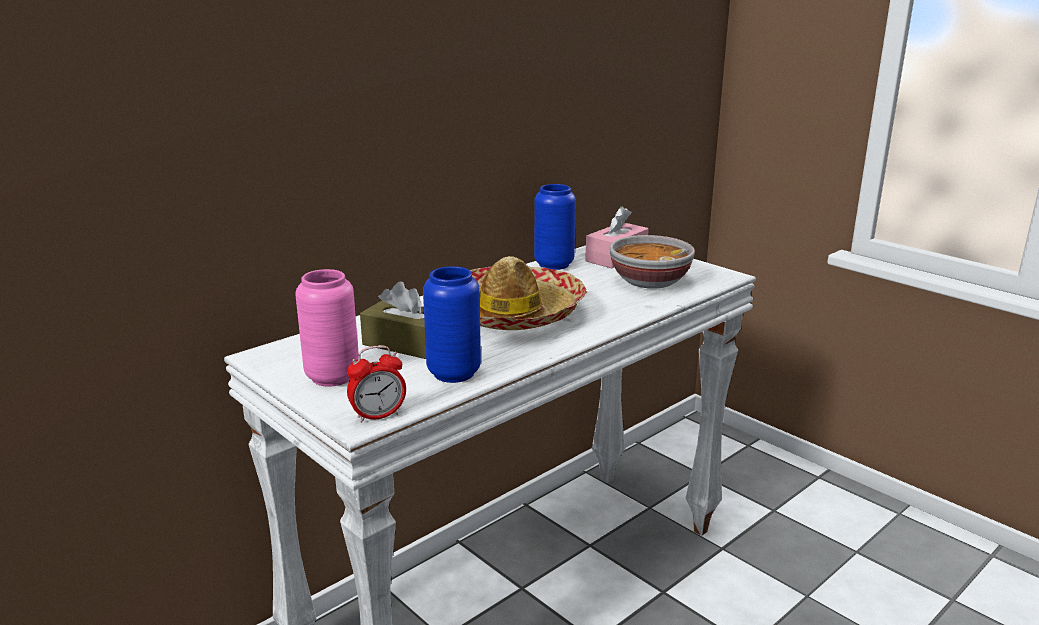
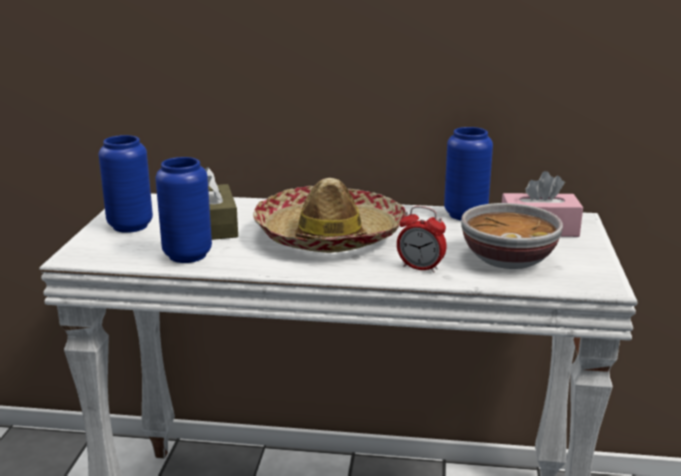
camera: 50 degrees right, 0 degrees up
pink vase [295,269,359,387] -> blue vase [99,135,153,233]
alarm clock [347,345,406,423] -> alarm clock moved to [397,206,447,273]

